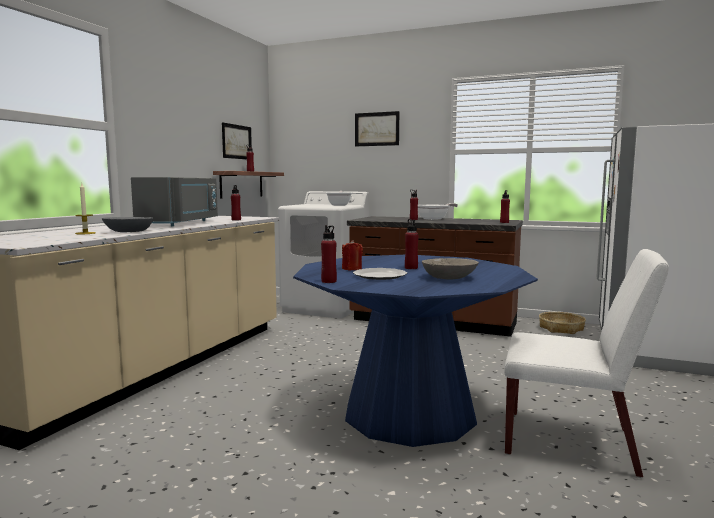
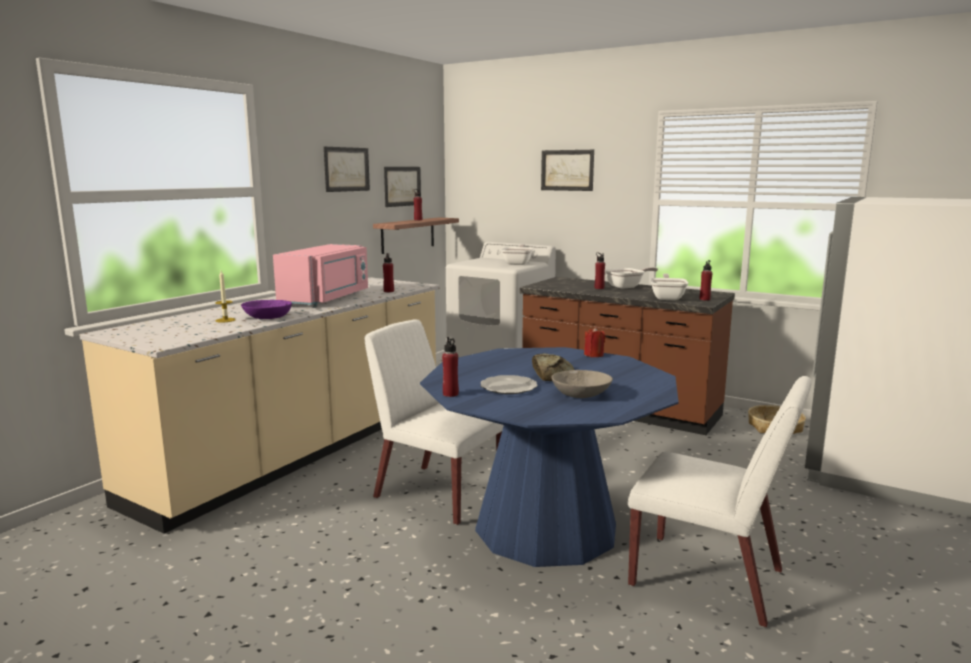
camera: 10 degrees right, 5 degrees up
grey bowl [102,217,153,232] -> purple bowl [241,300,292,319]
grey microwave [131,177,218,226] -> pink microwave [273,244,368,306]
red candle [342,240,363,270] -> red candle moved to [584,327,606,357]
red bottle [405,219,419,269] -> bread [532,353,574,381]
none -> picture [324,147,370,192]
none -> white chair [365,319,504,525]
none -> frying pan [650,273,688,300]

